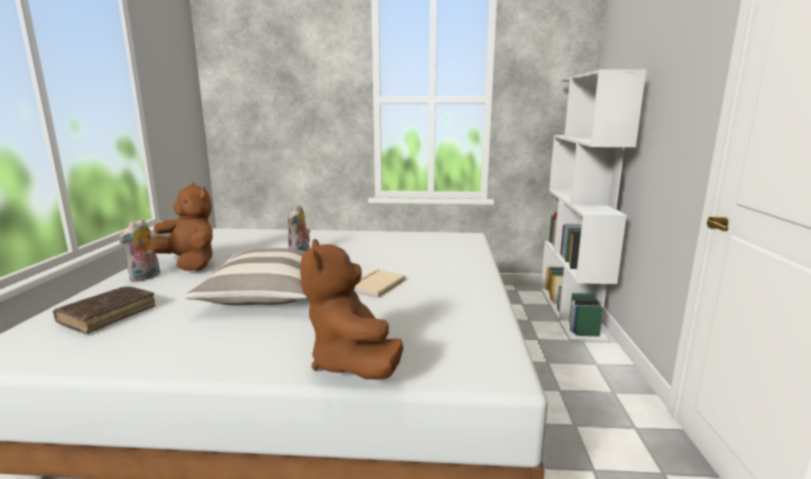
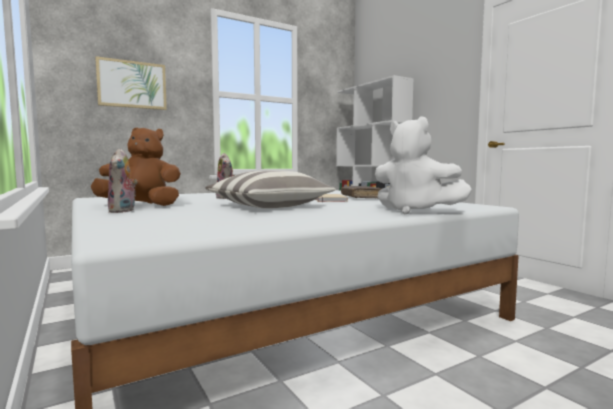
camera: 35 degrees left, 10 degrees down
brown book [52,287,155,334] -> brown book moved to [341,186,381,199]
brown plush toy [300,239,403,380] -> white plush toy [375,116,472,214]
none -> picture [95,56,167,110]

